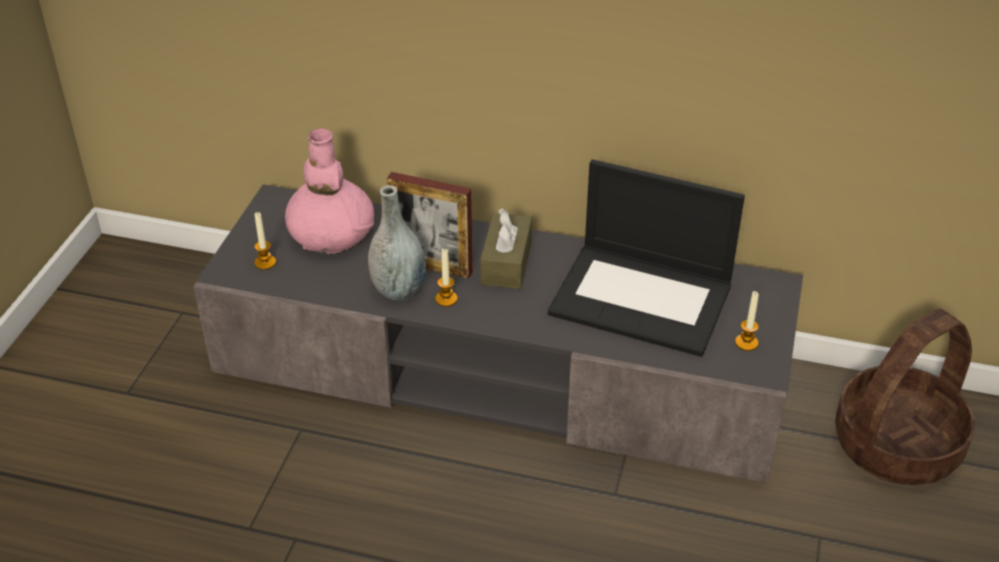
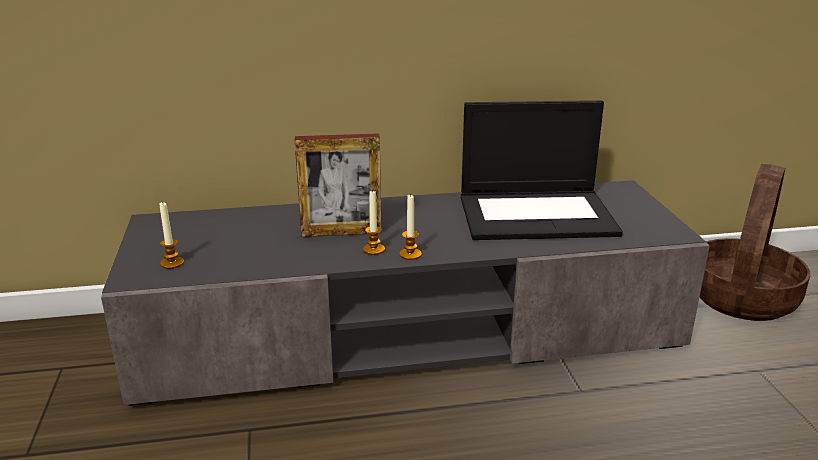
camera: 25 degrees left, 15 degrees down
pink vase [285,128,374,254] -> none
grey vase [368,185,426,300] -> none
brown tissue box [480,209,532,289] -> none
candle [735,291,759,351] -> candle moved to [399,194,422,260]

